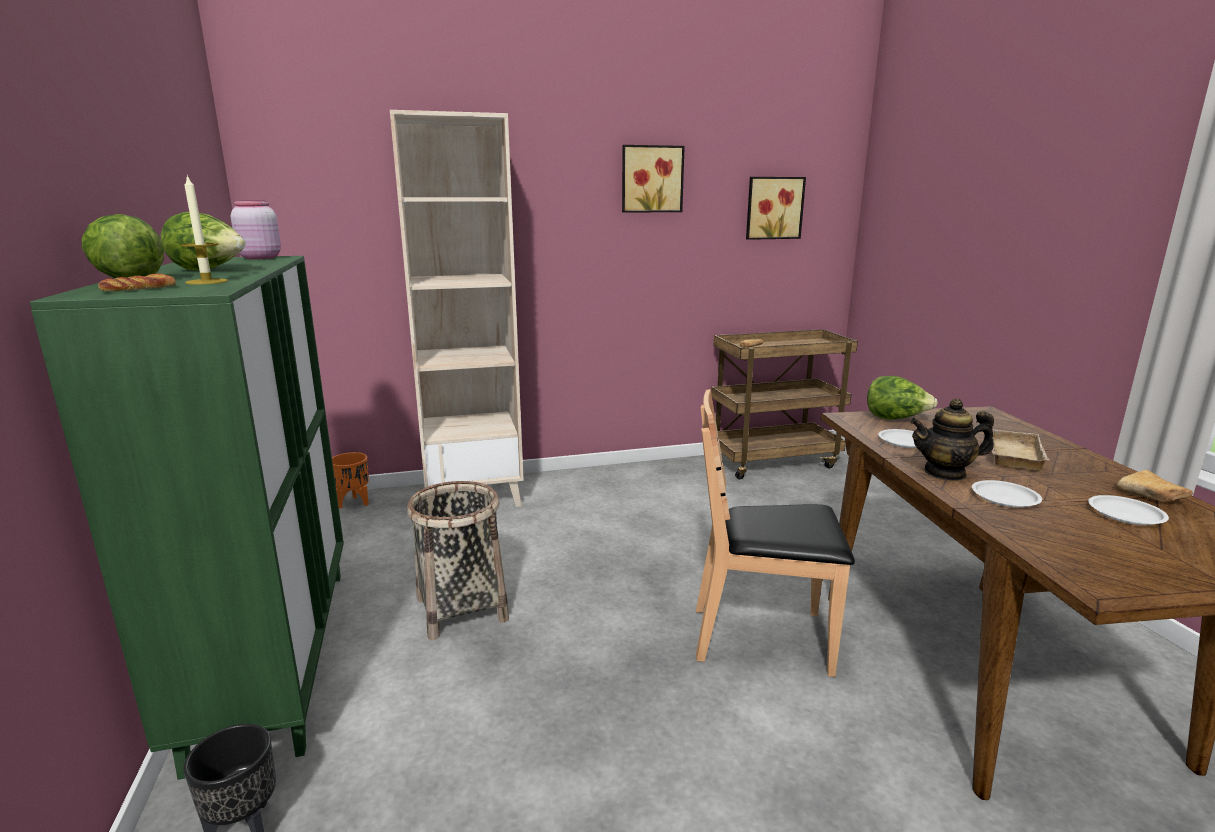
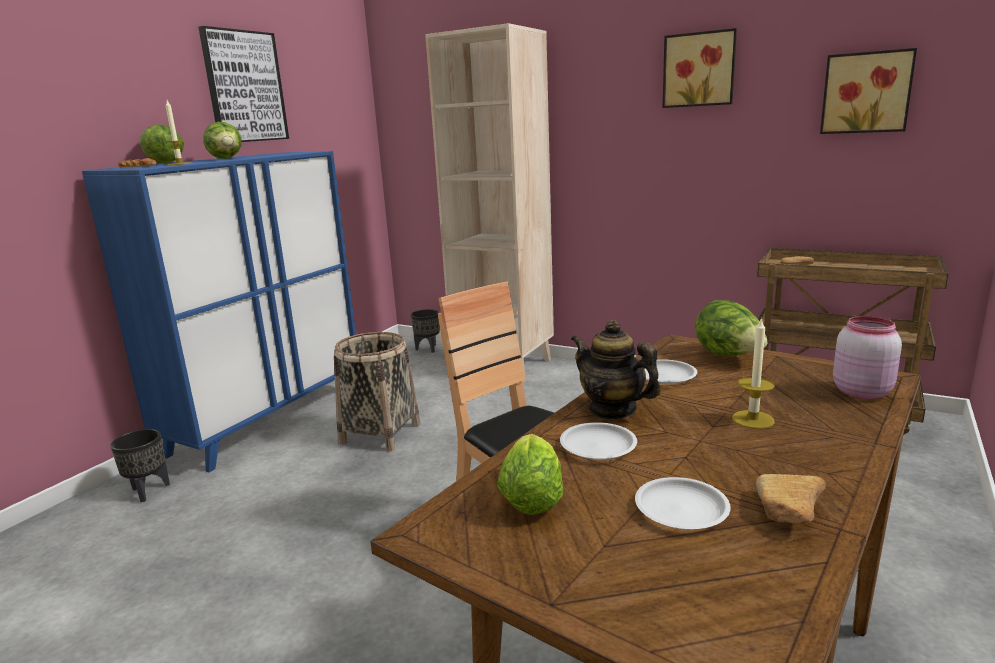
camera: 45 degrees right, 0 degrees up
green cabinet [30,256,344,780] -> blue cabinet [82,151,356,472]
pink jar [231,201,281,259] -> pink jar moved to [833,316,902,399]
orange planter [332,452,369,509] -> black planter [411,309,440,353]
beige tray [992,429,1050,471] -> candle [732,317,775,429]
none -> picture [198,26,289,142]
none -> lettuce [497,434,563,515]

